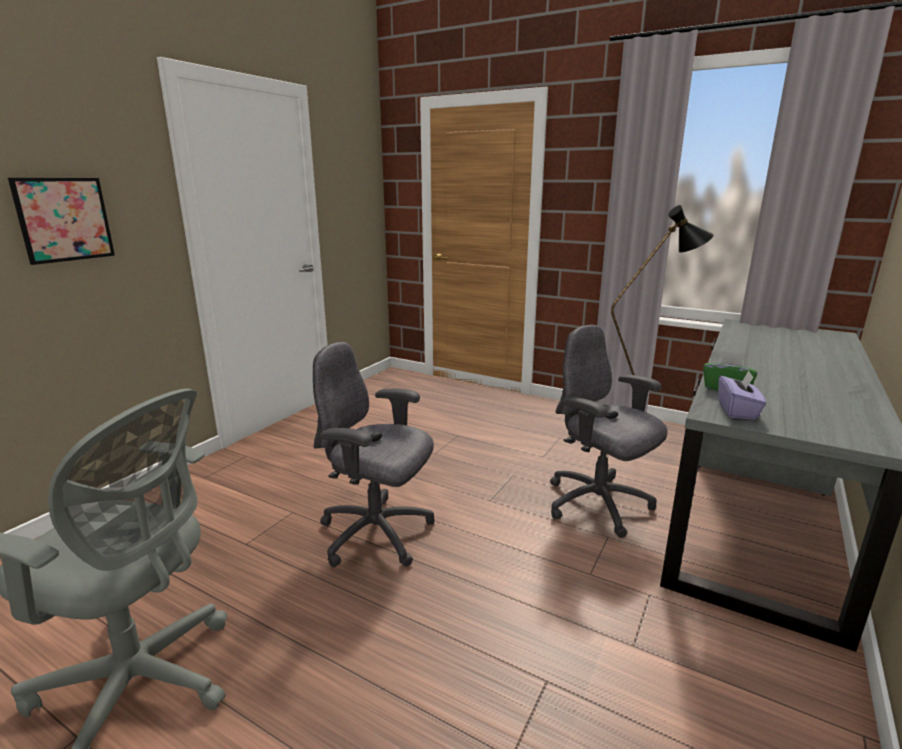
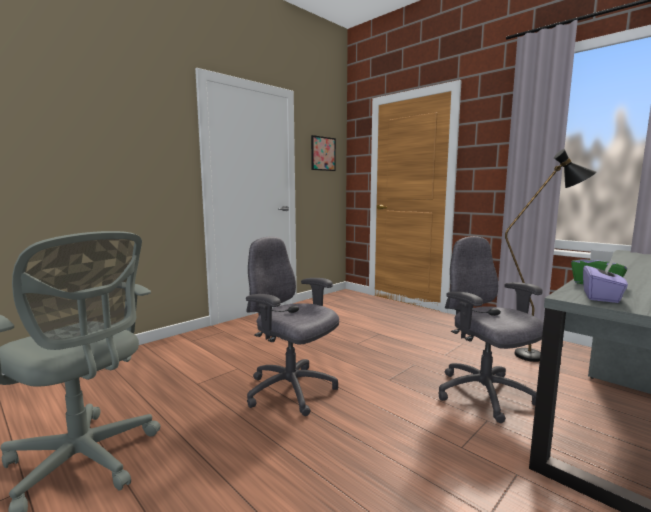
camera: 15 degrees right, 10 degrees down
picture [8,178,115,265] -> picture moved to [311,135,336,171]

